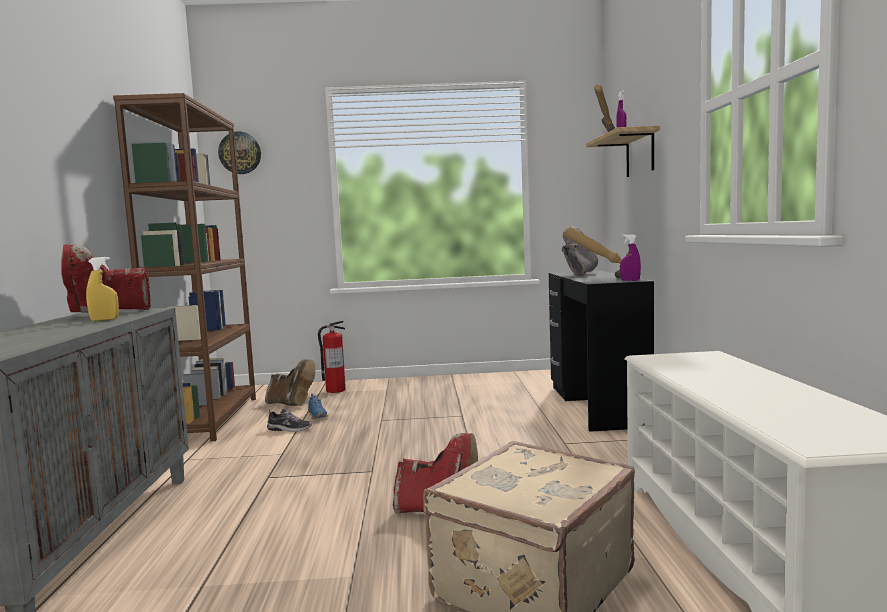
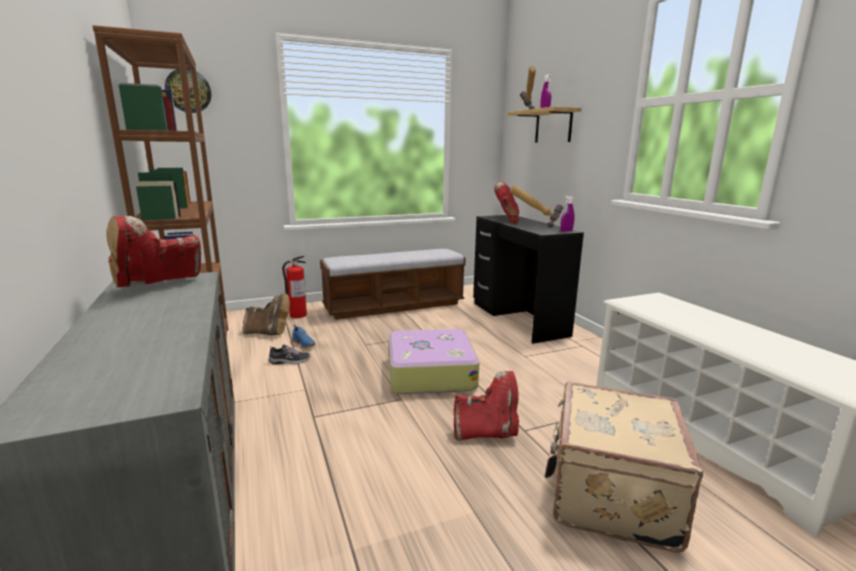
camera: 20 degrees left, 10 degrees up
yellow spray bottle [86,257,119,321] -> none
grey boot [562,226,598,277] -> red boot [494,181,519,224]
none -> bench [320,249,466,320]
none -> suitcase [389,329,480,394]

